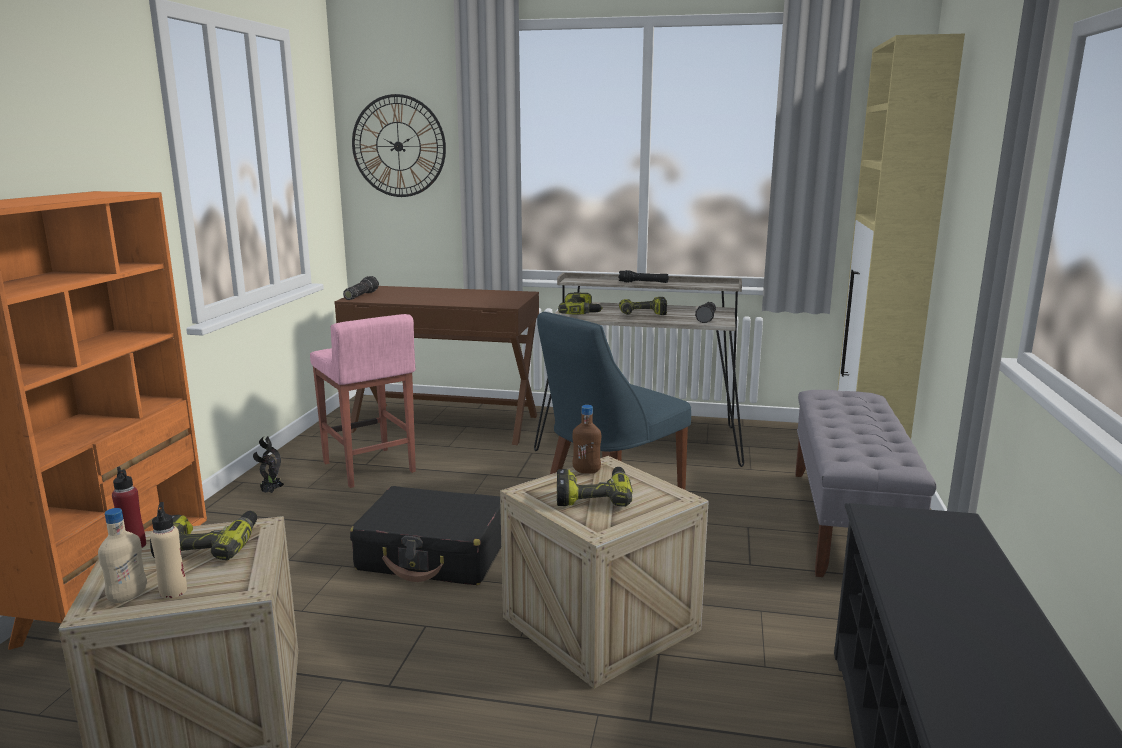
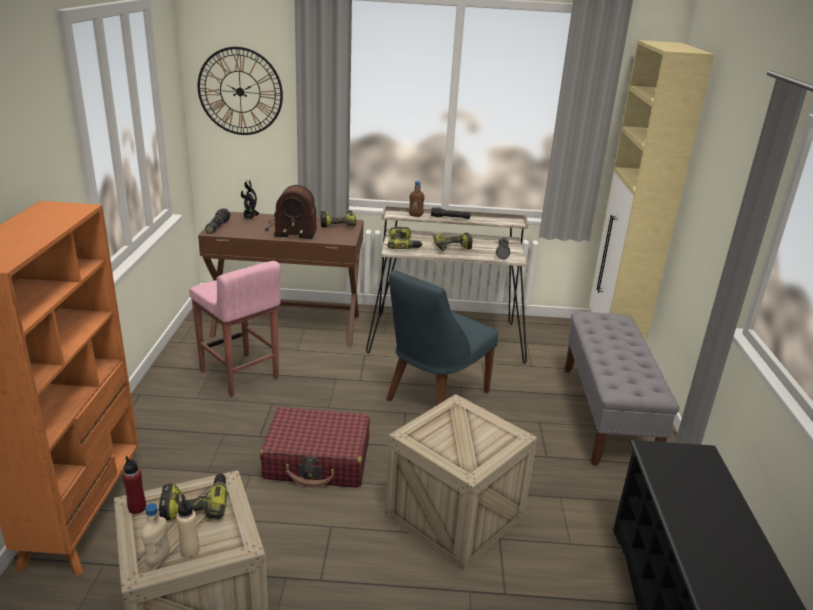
camera: 10 degrees left, 10 degrees up
potted plant [253,437,284,493] -> potted plant moved to [241,180,260,220]
black suitcase [350,486,501,585] -> red suitcase [260,407,370,488]
power drill [557,467,633,507] -> power drill moved to [320,211,357,228]
brown bottle [572,405,601,474] -> brown bottle moved to [409,181,424,217]
none -> radio [265,185,317,239]

